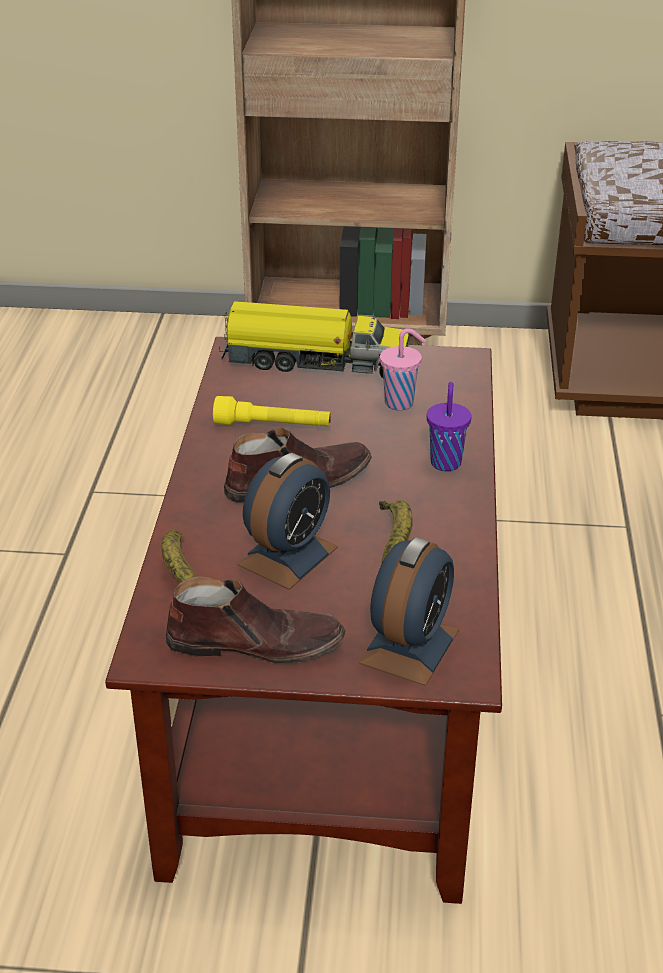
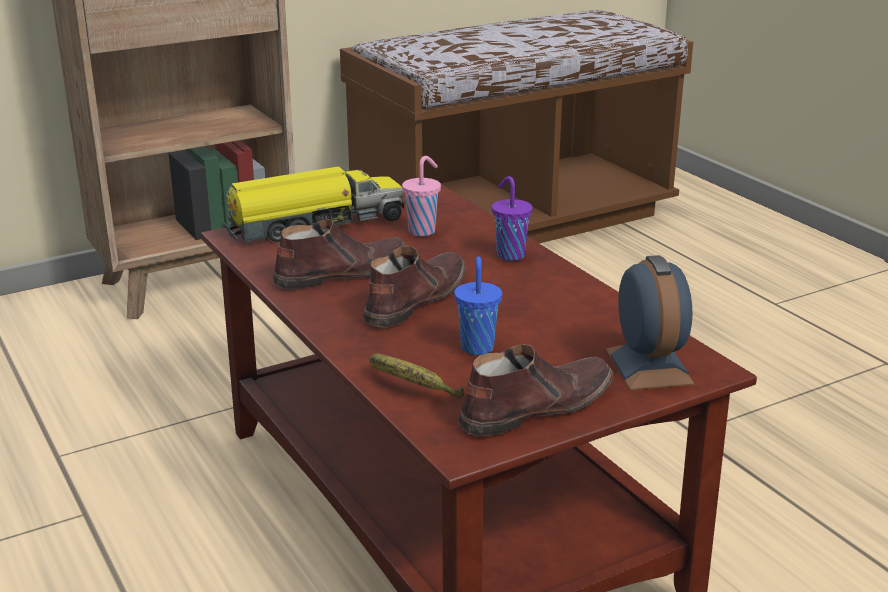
camera: 35 degrees left, 10 degrees down
yellow flashlight [213,396,331,427] -> brown shoe [273,219,407,289]
alarm clock [237,453,338,590] -> blue cup [454,256,502,355]
banana [379,500,413,563] -> none

